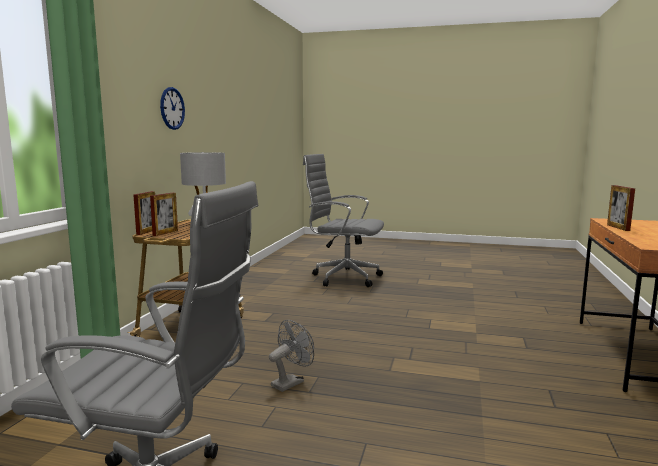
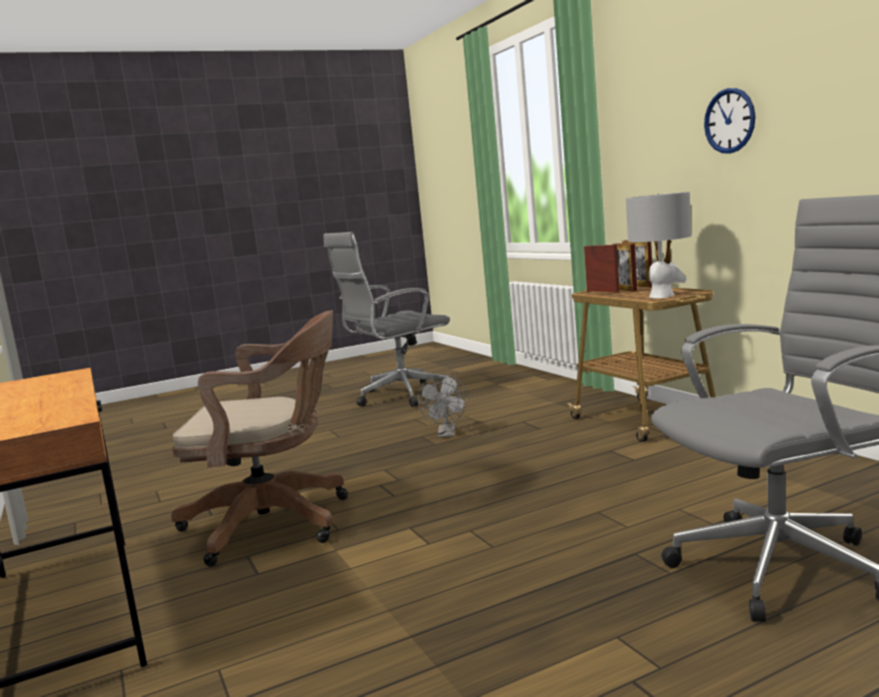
camera: 140 degrees right, 0 degrees up
picture frame [607,185,635,231] -> picture frame moved to [584,245,620,292]
none -> brown office chair [171,311,348,566]

